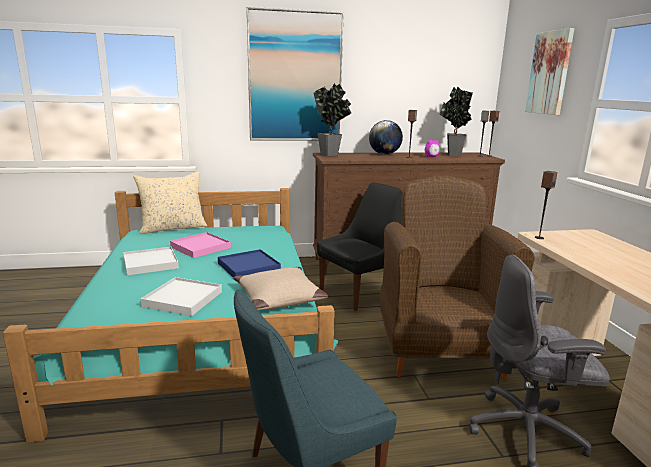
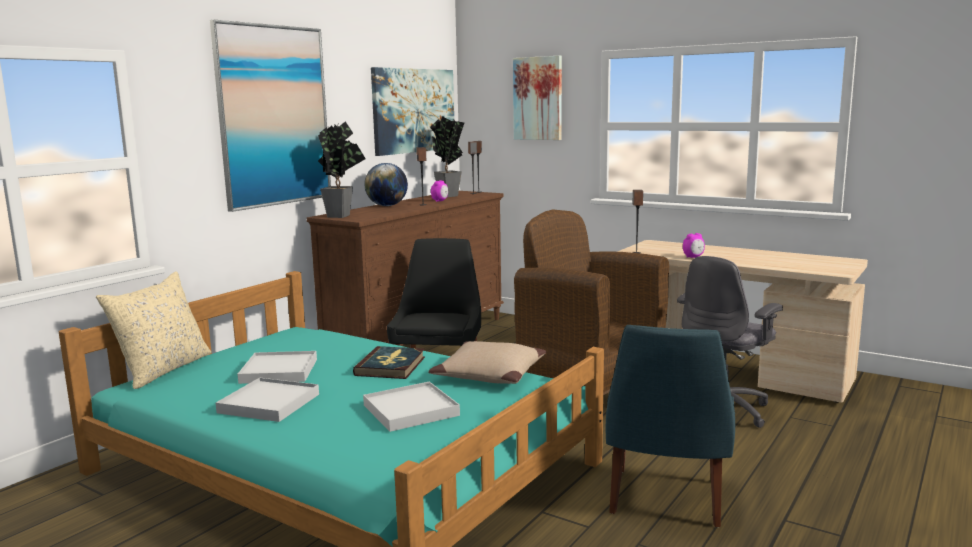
camera: 45 degrees left, 5 degrees down
pink tray [170,232,231,258] -> white tray [237,351,317,384]
blue tray [218,249,281,278] -> book [353,346,425,379]
none -> picture [371,67,454,156]
none -> alarm clock [683,233,705,258]

